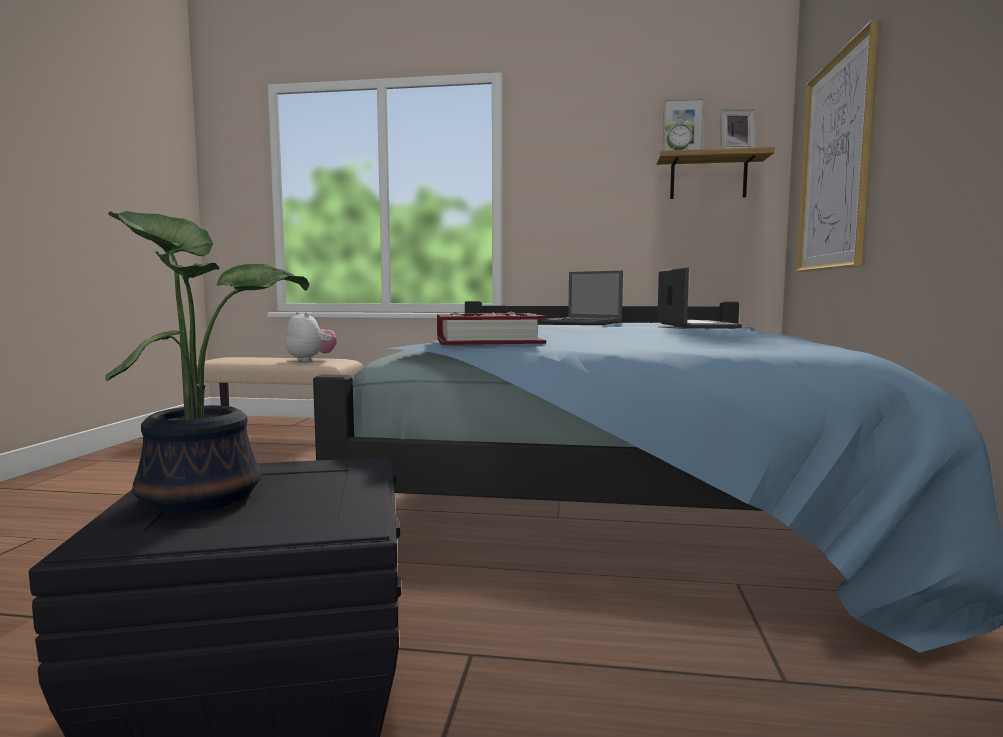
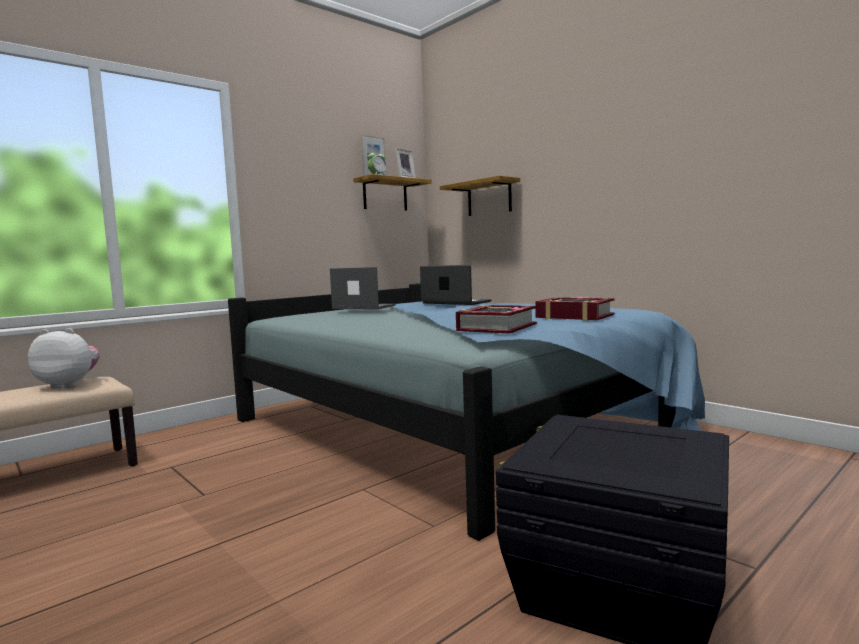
camera: 50 degrees left, 0 degrees up
potted plant [105,211,310,513] -> none
laptop [541,271,623,324] -> laptop turned 150 degrees counterclockwise [330,267,396,309]
picture [796,20,879,272] -> shelf [440,176,520,216]
none -> book [535,296,614,321]

